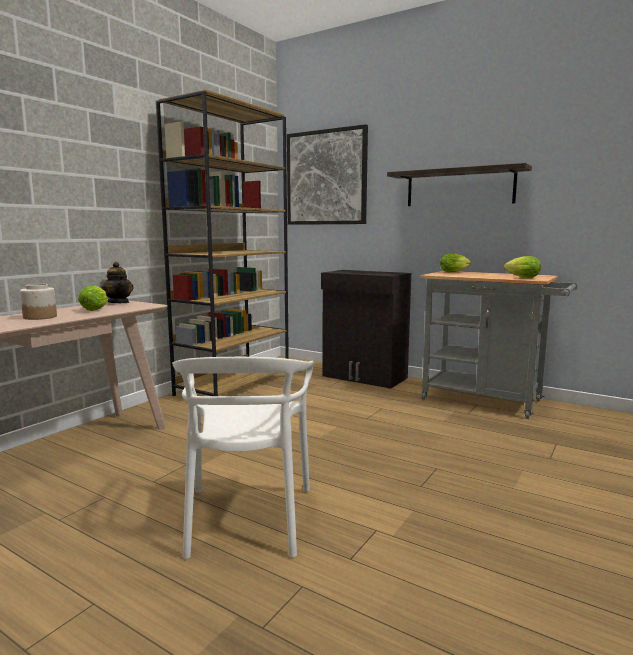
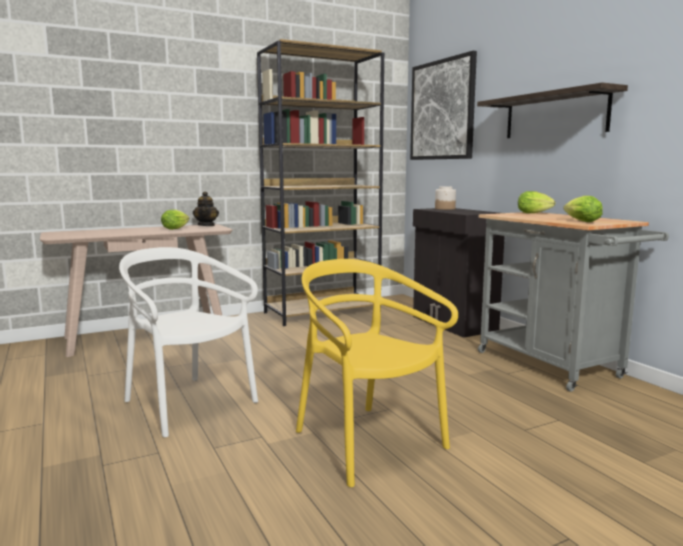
camera: 30 degrees right, 0 degrees up
jar [20,284,57,320] -> jar moved to [435,186,456,210]
white chair [172,357,314,559] -> white chair turned 105 degrees clockwise [119,247,258,438]
none -> yellow chair [296,259,458,487]

